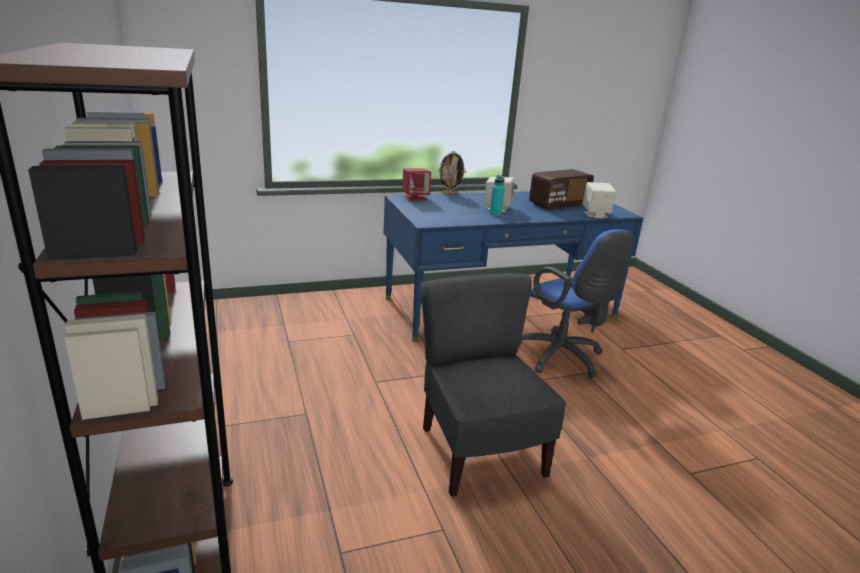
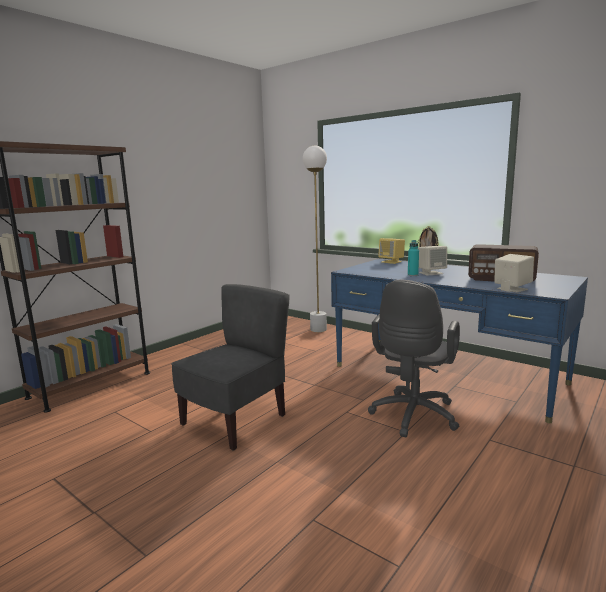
camera: 60 degrees right, 10 degrees down
red speaker [403,168,431,201] -> yellow speaker [378,238,405,264]
blue office chair [519,229,634,378] -> grey office chair [368,280,460,437]
none -> white floor lamp [303,146,327,332]

